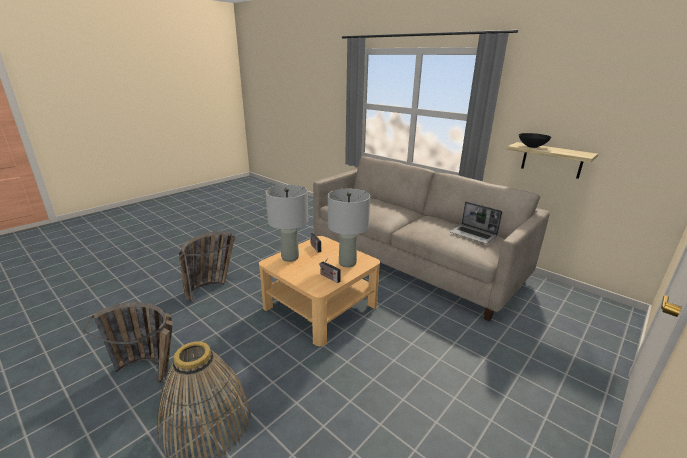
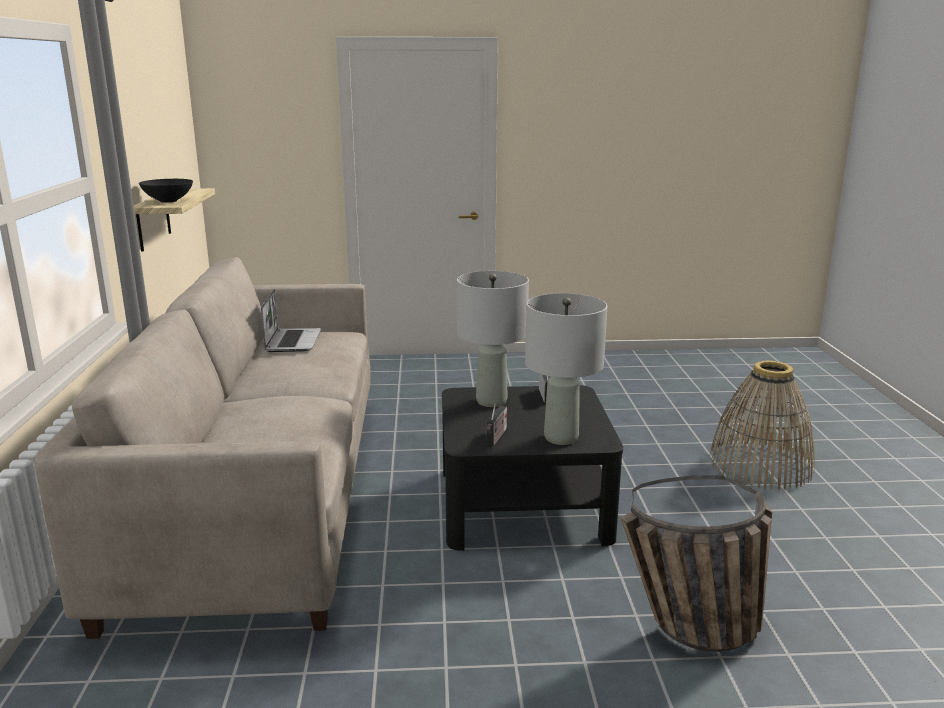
camera: 135 degrees left, 5 degrees down
basket [83,302,173,383] -> none
beige coffee table [259,236,380,346] -> black coffee table [442,385,623,551]

